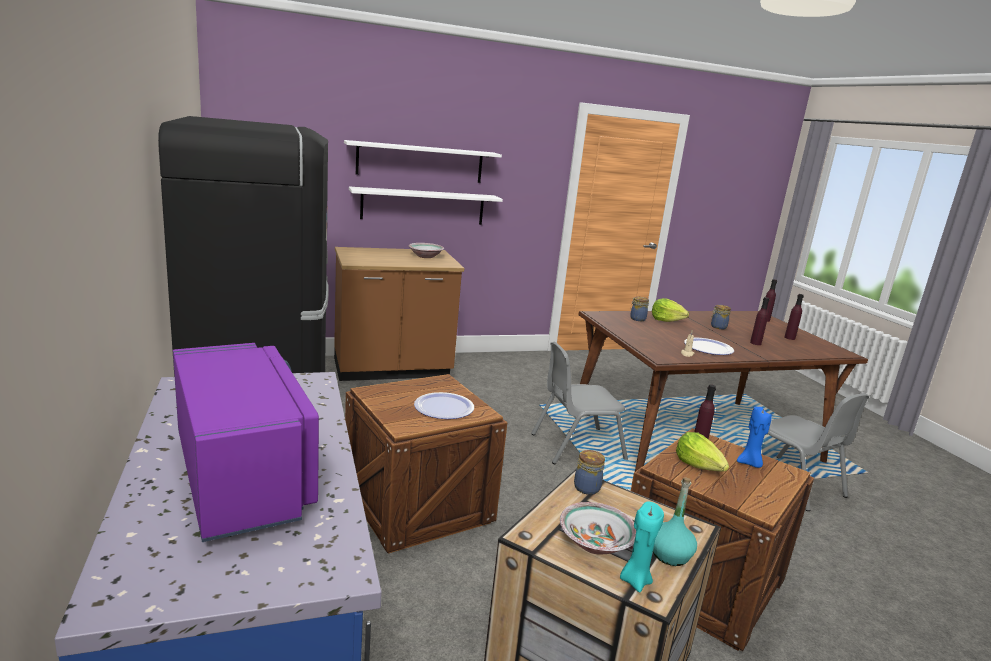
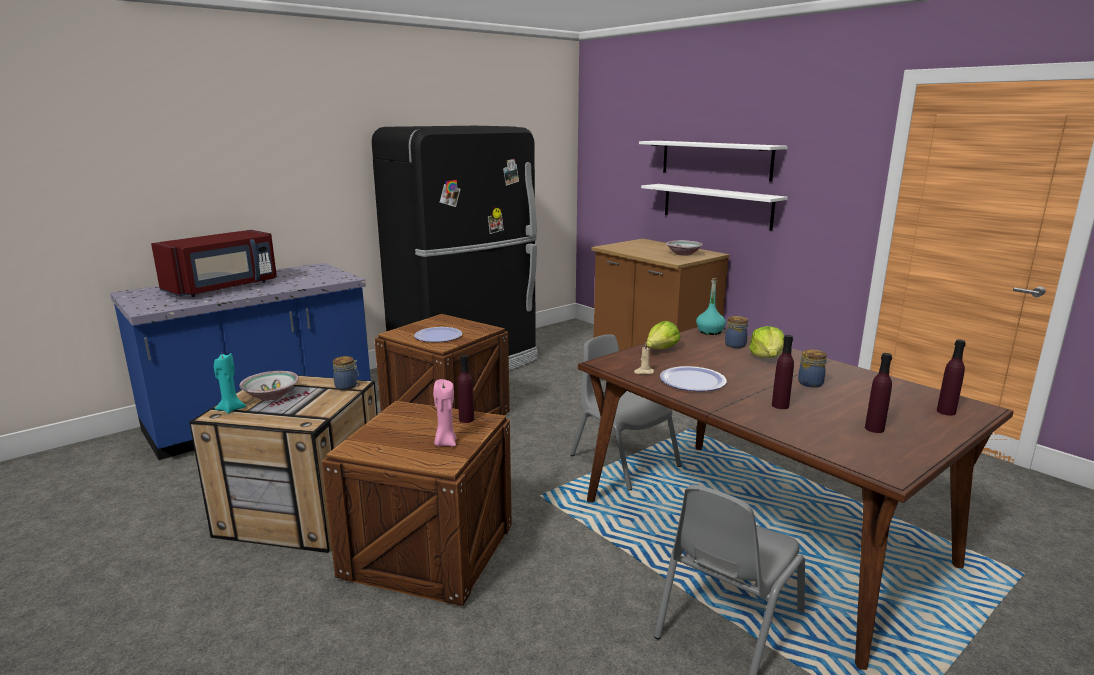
camera: 70 degrees right, 0 degrees up
purple microwave [173,343,319,542] -> red microwave [151,230,277,297]
turquoise bottle [653,477,697,566] -> turquoise bottle moved to [696,278,726,335]
lettuce [676,432,729,472] -> lettuce moved to [646,321,681,349]
blue candle [737,407,772,468] -> pink candle [433,379,457,447]

